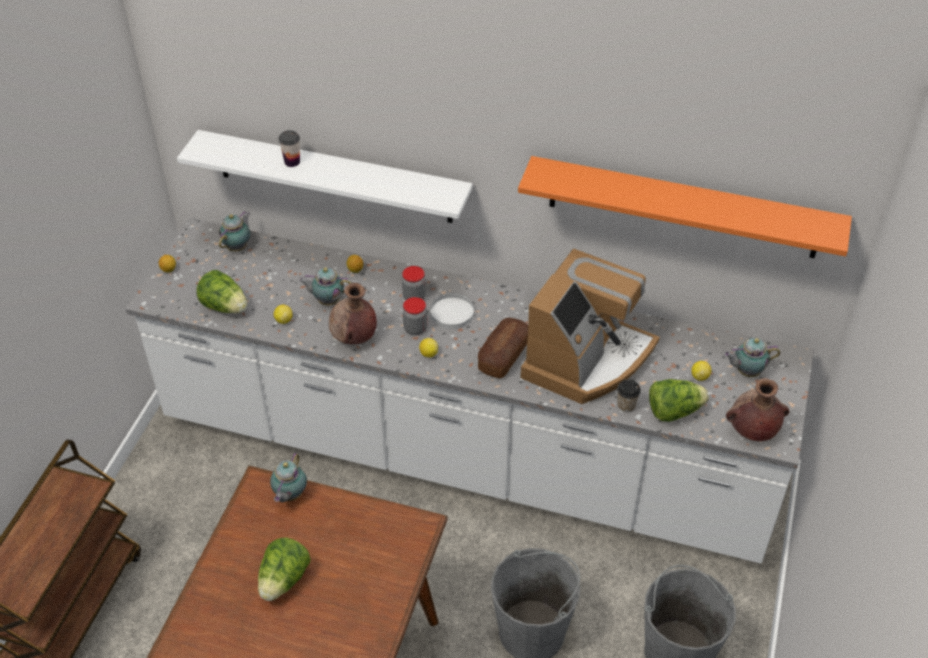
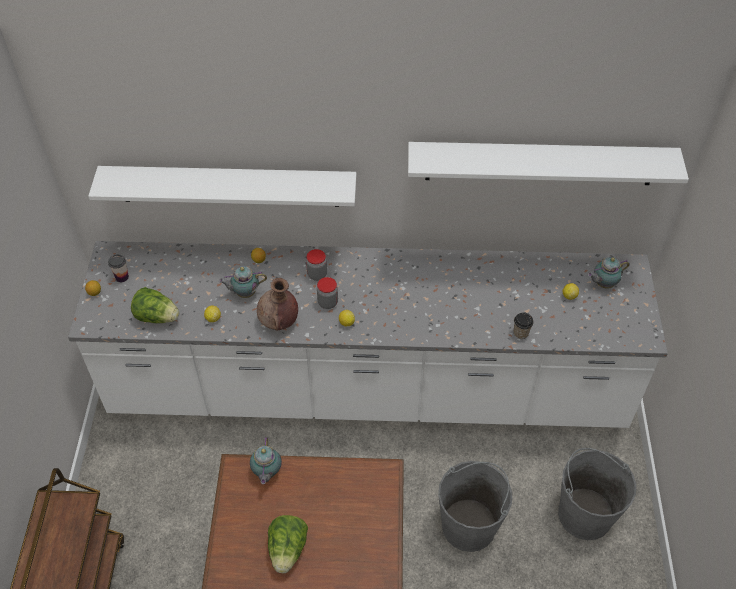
camera: 15 degrees left, 5 degrees up
teapot [219,211,250,251] -> none
cup [279,130,300,167] -> cup moved to [108,254,129,282]
white plate [430,293,474,329] -> none
bread [478,318,529,378] -> none
orange shelf [518,156,852,258] -> white shelf [408,142,689,185]
coffee machine [521,249,660,404] -> none
lettuce [649,379,709,422] -> none
brown vase [726,378,789,441] -> none

